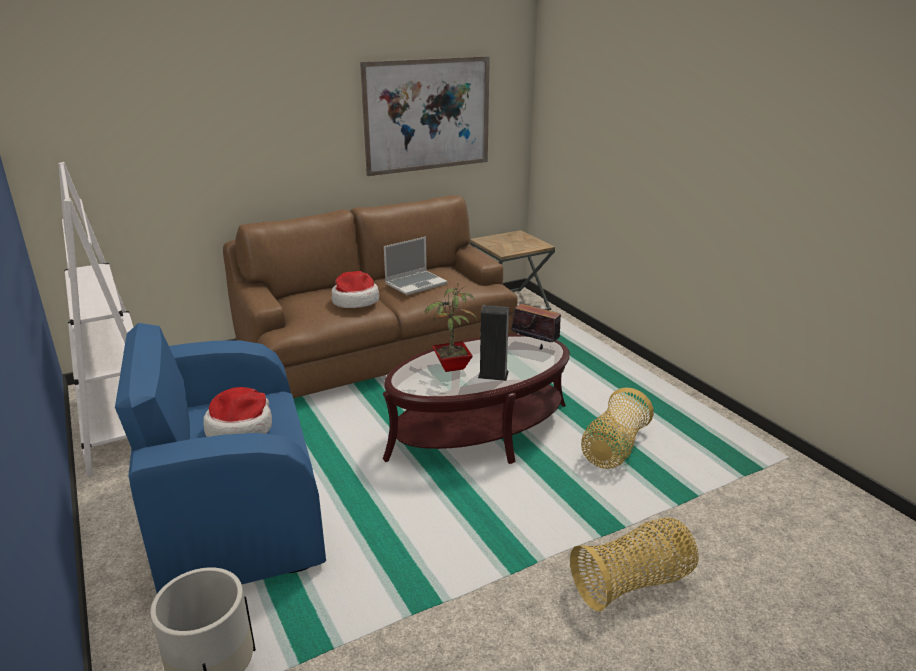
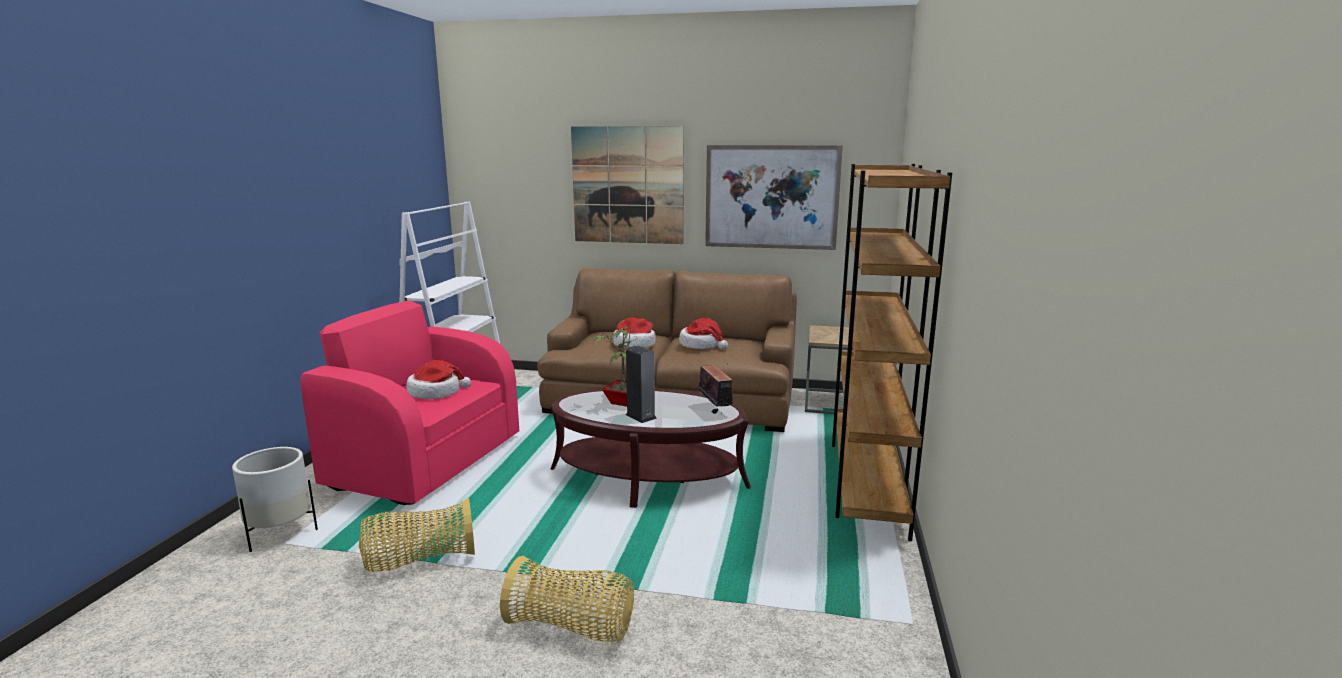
camera: 40 degrees right, 10 degrees down
blue armchair [115,323,326,593] -> pink armchair [300,300,519,505]
laptop [384,237,448,295] -> hat [679,318,728,350]
basket [581,387,654,469] -> basket moved to [359,498,475,572]
none -> picture [571,126,684,244]
none -> brown bookcase [832,164,952,541]

